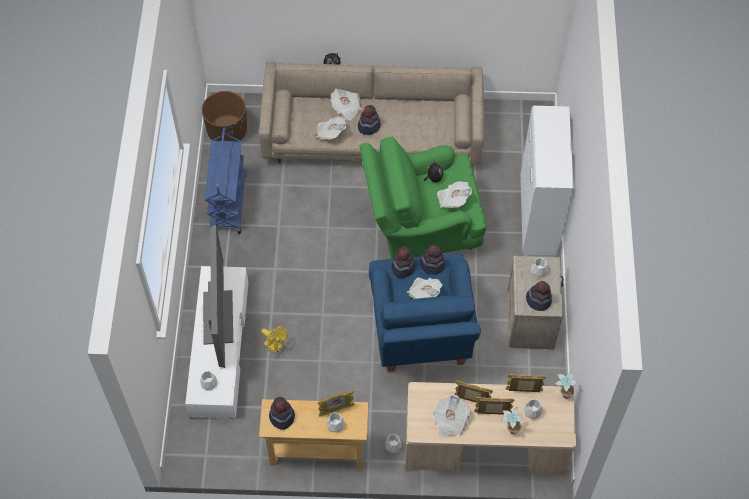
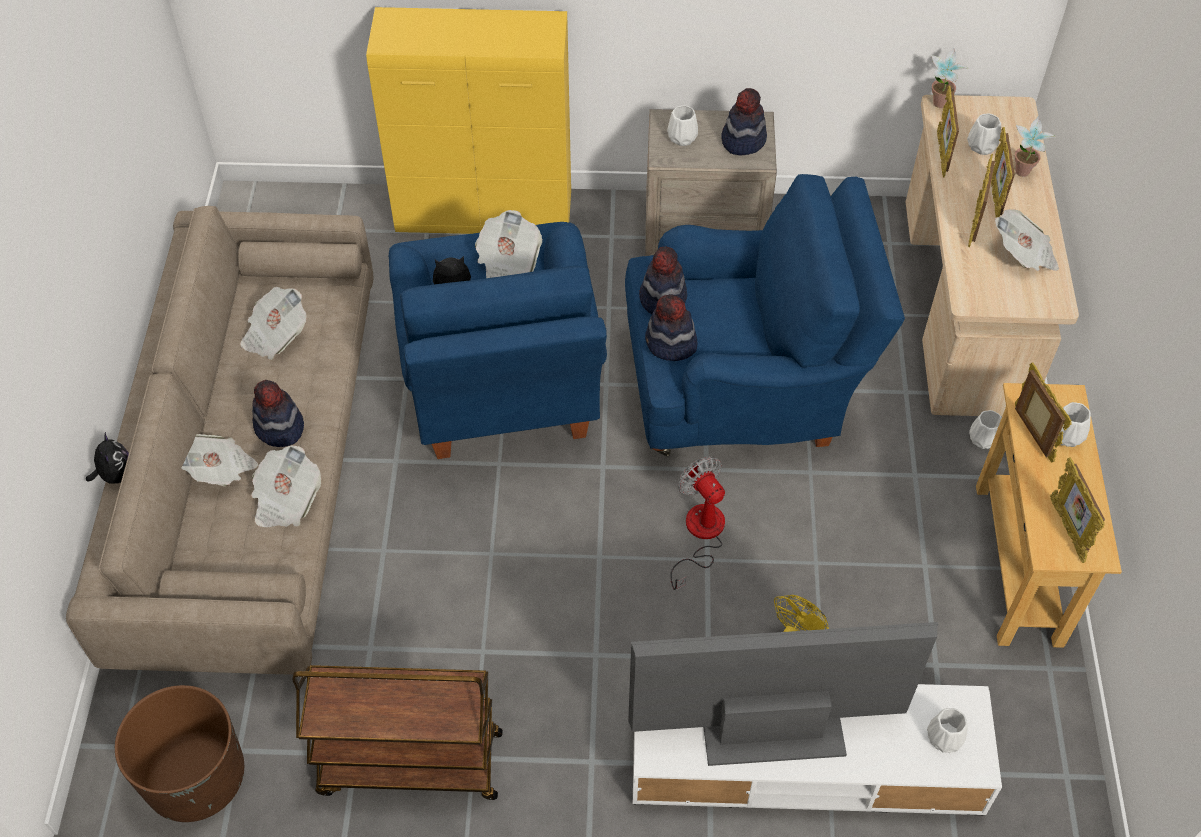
camera: 90 degrees left, 5 degrees down
blue cart [205,127,247,234] -> brown cart [292,665,503,800]
hat [269,397,295,430] -> picture frame [1050,457,1105,563]
green armchair [359,137,486,259] -> blue armchair [389,222,607,459]
newspaper [407,277,443,299] -> newspaper moved to [240,287,307,360]
white cabinet [520,106,574,256] -> yellow cabinet [366,7,571,234]
none -> fan [670,456,725,590]

